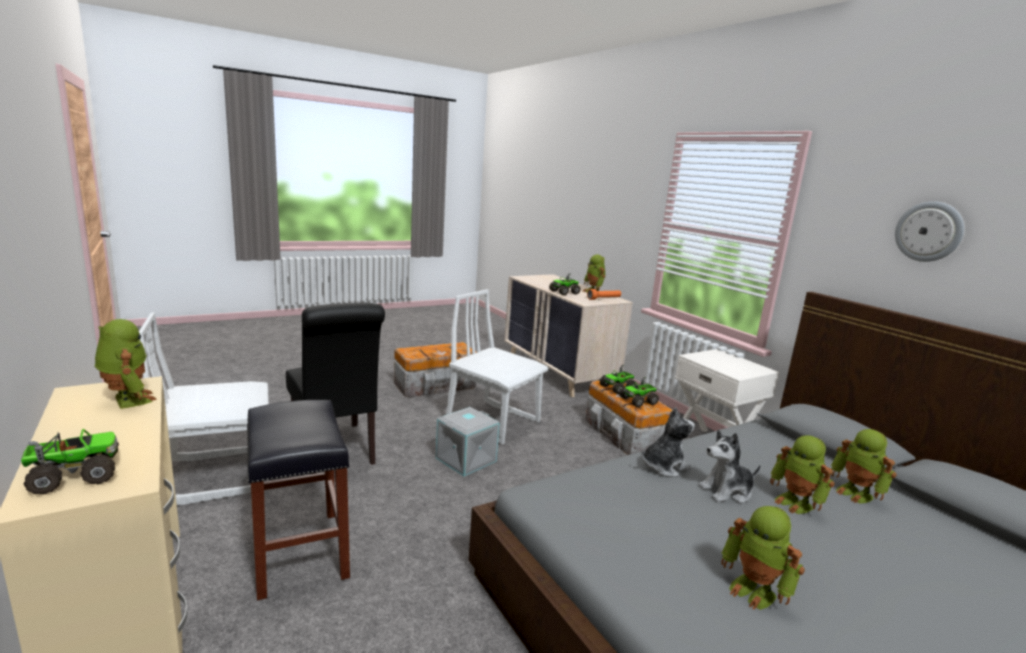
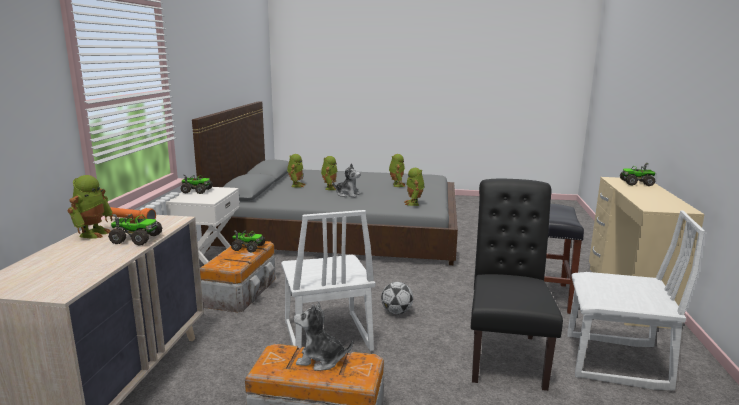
camera: 140 degrees left, 0 degrees up
toy robot [95,319,157,409] -> toy robot moved to [404,168,425,206]
grey storage box [435,407,500,476] -> football [381,282,413,314]
toy truck [599,365,637,394] -> toy truck moved to [180,174,213,194]
plush toy [642,407,695,477] -> plush toy moved to [294,302,353,371]
wall clock [895,201,964,262] -> none

